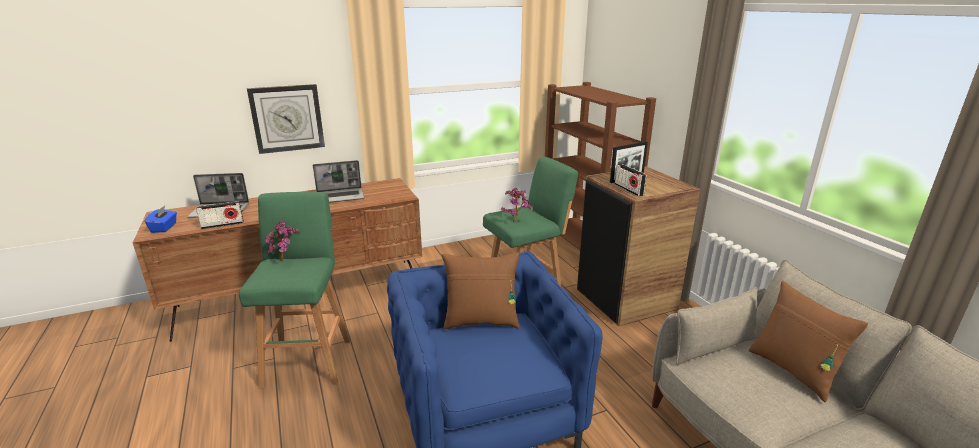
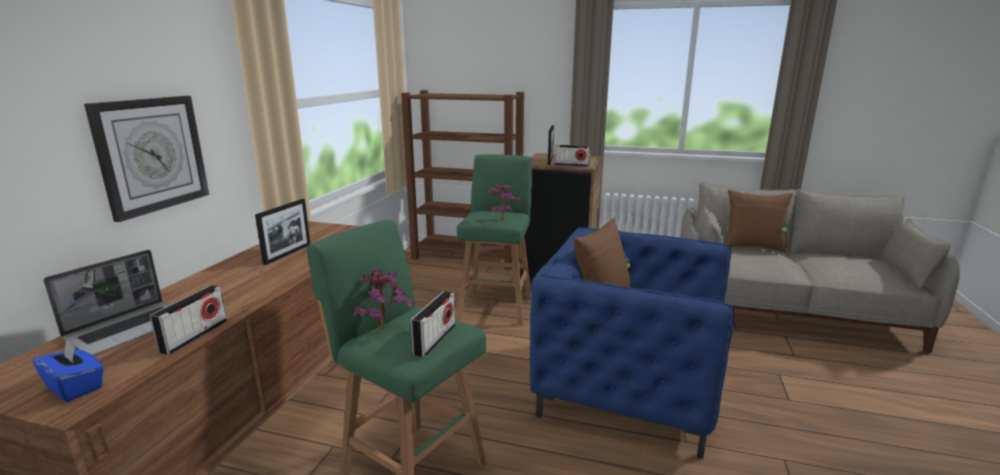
camera: 50 degrees left, 5 degrees down
laptop [313,160,364,203] -> picture frame [255,199,310,265]
none -> radio [410,291,455,357]

